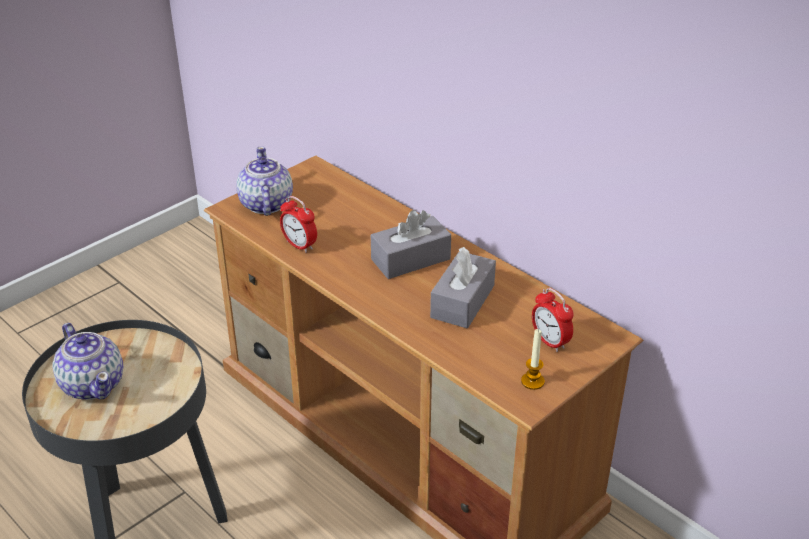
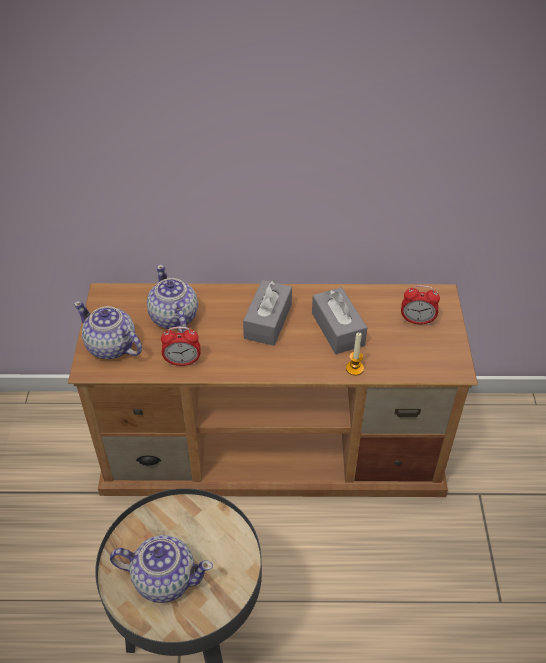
camera: 45 degrees left, 10 degrees up
candle [521,329,545,390] -> candle moved to [346,332,364,376]
none -> teapot [147,264,198,333]

